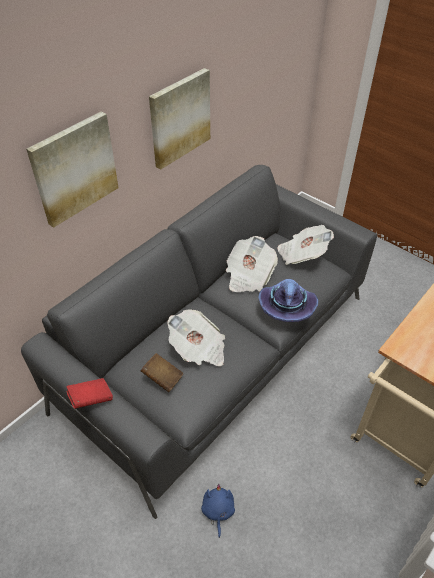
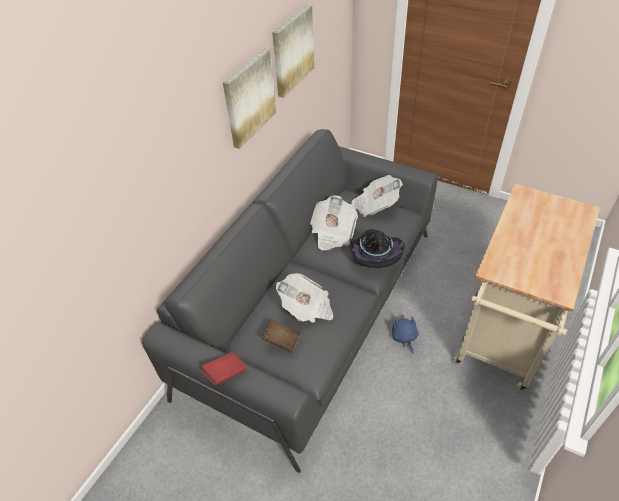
camera: 10 degrees left, 0 degrees up
picture [26,112,119,228] -> picture moved to [272,5,314,98]
blue plush toy [201,484,235,538] -> blue plush toy moved to [392,315,419,354]
purple hat [258,279,318,322] -> black hat [350,229,405,268]

